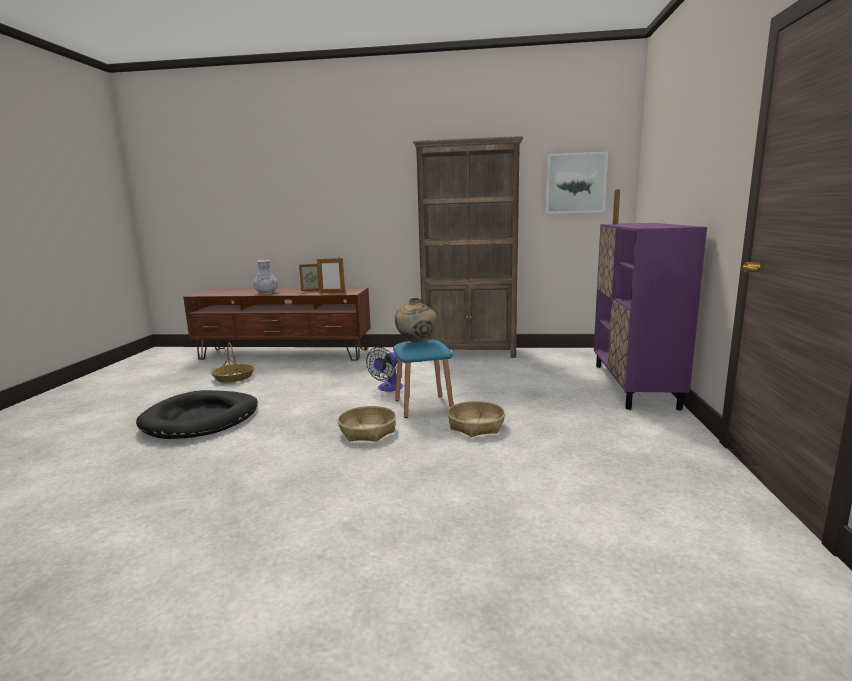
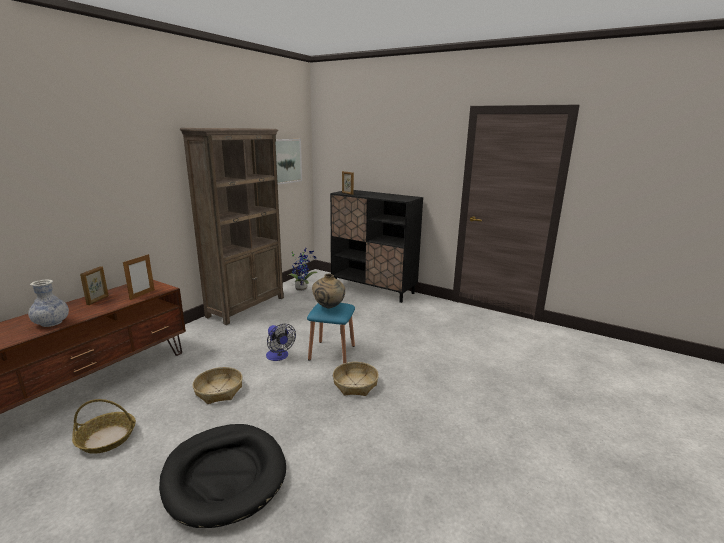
camera: 65 degrees left, 5 degrees up
basket [447,401,505,437] -> basket moved to [193,367,243,404]
purple cabinet [594,223,707,411] -> black cabinet [330,190,423,303]
none -> potted plant [288,248,318,291]

